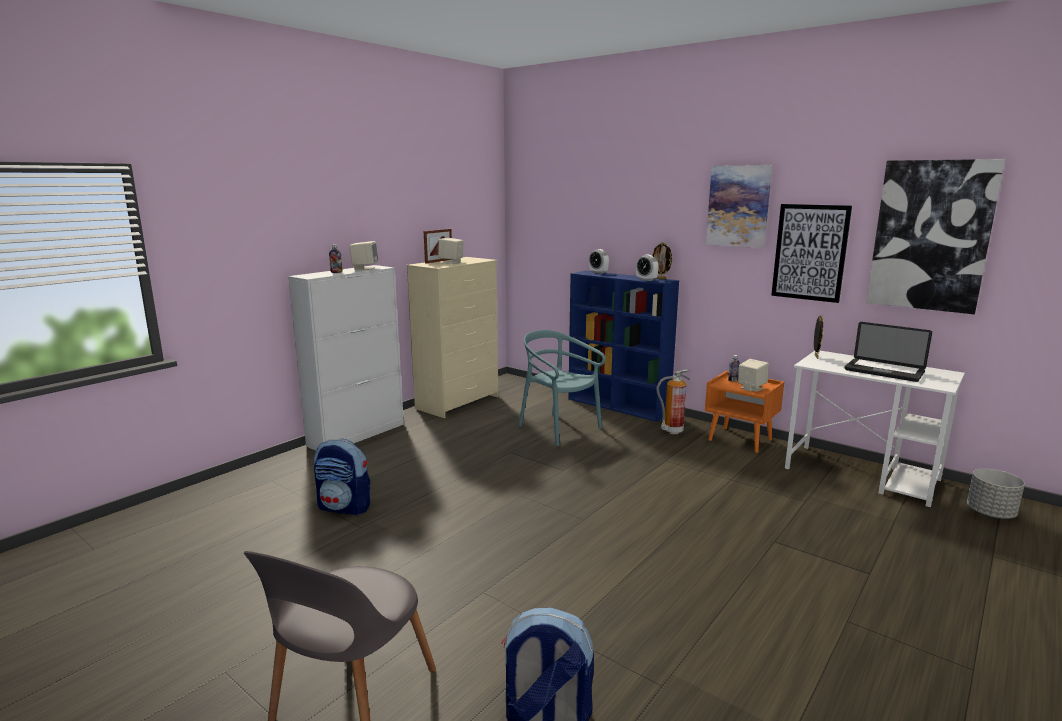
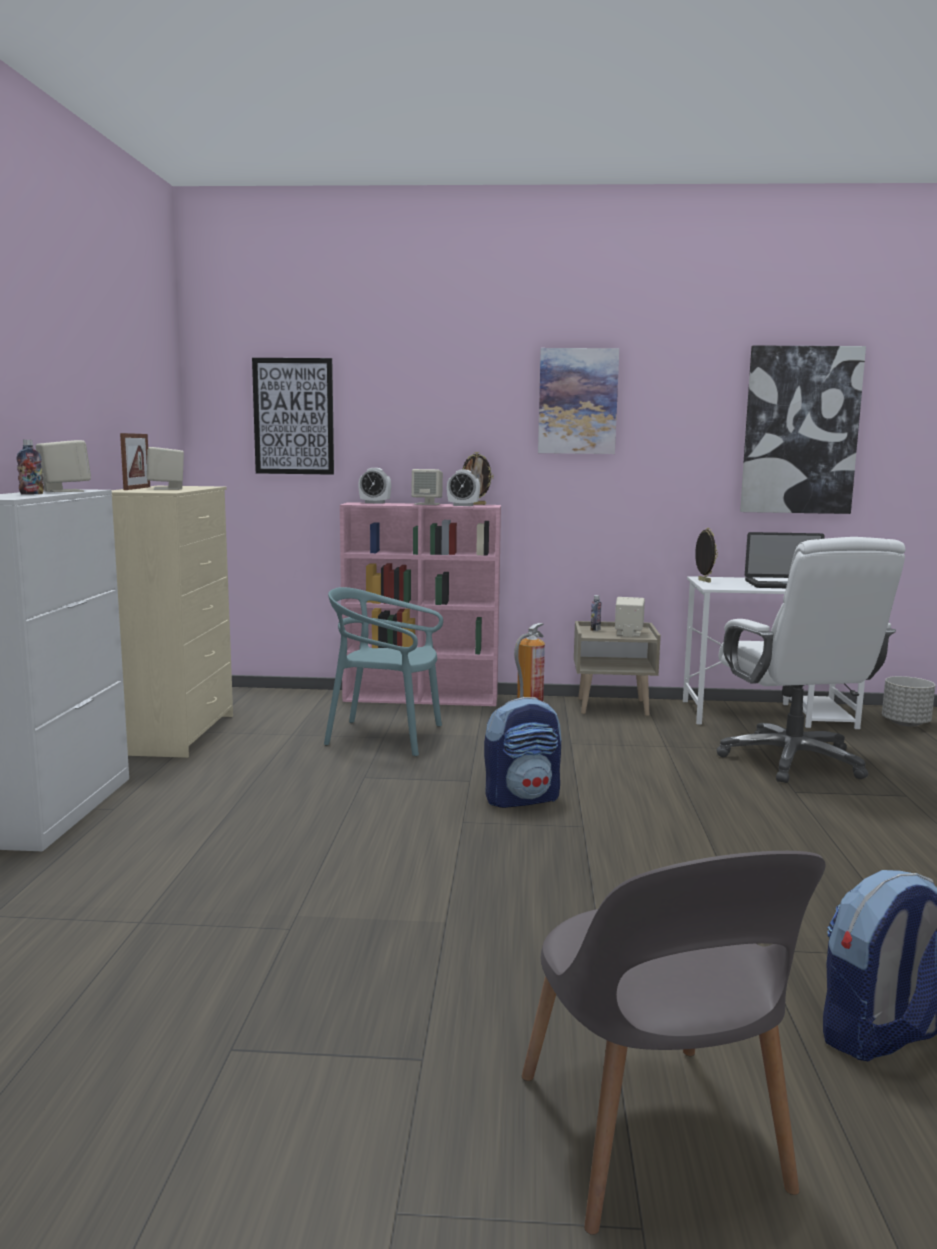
camera: 35 degrees left, 5 degrees down
backpack [314,439,371,515] -> backpack moved to [484,697,561,808]
blue bookcase [568,271,679,422] -> pink bookcase [340,502,501,706]
orange nightstand [705,371,784,453] -> beige nightstand [574,621,661,716]
picture [771,204,852,303] -> picture moved to [252,358,334,475]
none -> beige speaker [411,469,443,505]
none -> white office chair [717,537,905,783]

